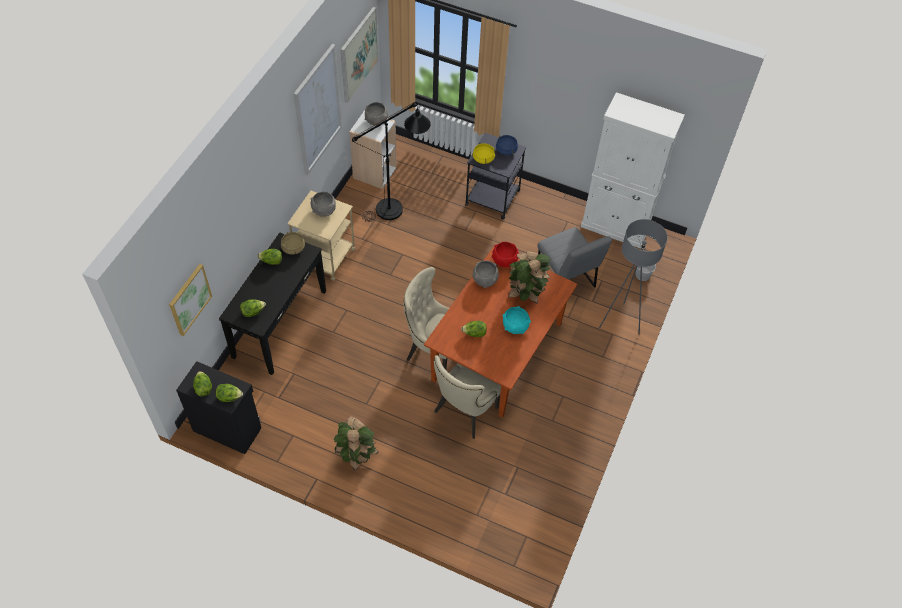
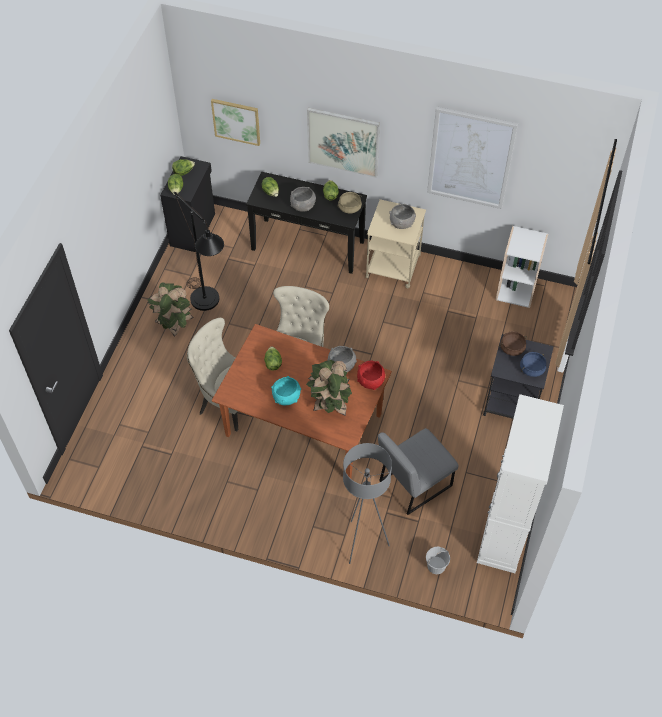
camera: 85 degrees right, 0 degrees up
picture [341,7,378,103] -> picture moved to [307,108,380,178]
black floor lamp [352,102,431,222] -> black floor lamp moved to [174,192,224,311]
grey bowl [365,102,388,126] -> grey bowl moved to [290,187,316,212]
yellow cooking pot [473,143,495,164] -> brown cooking pot [499,331,527,356]

